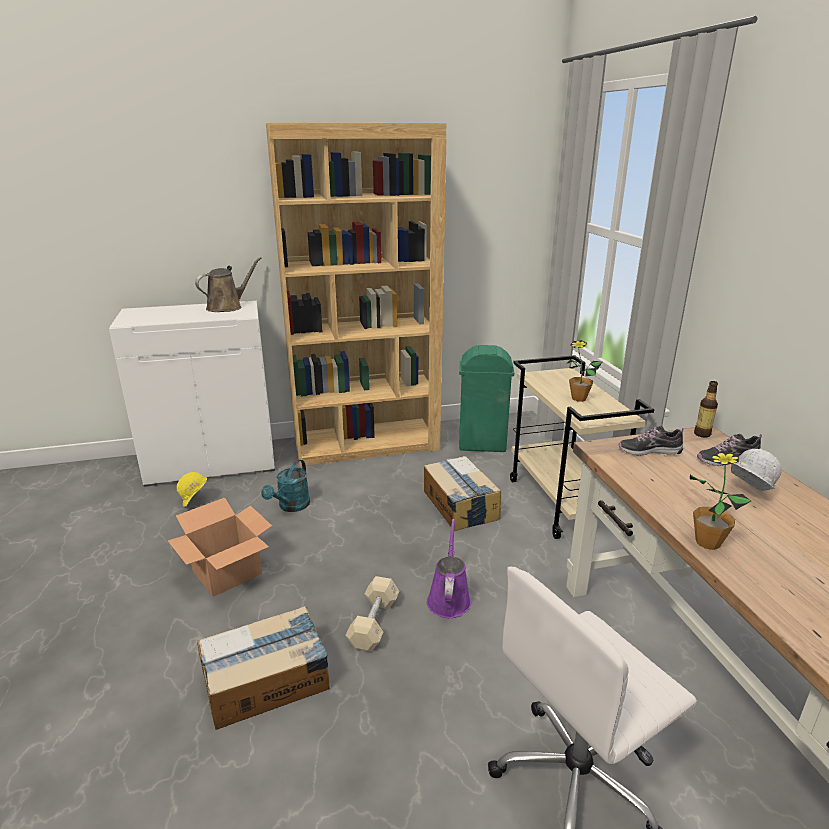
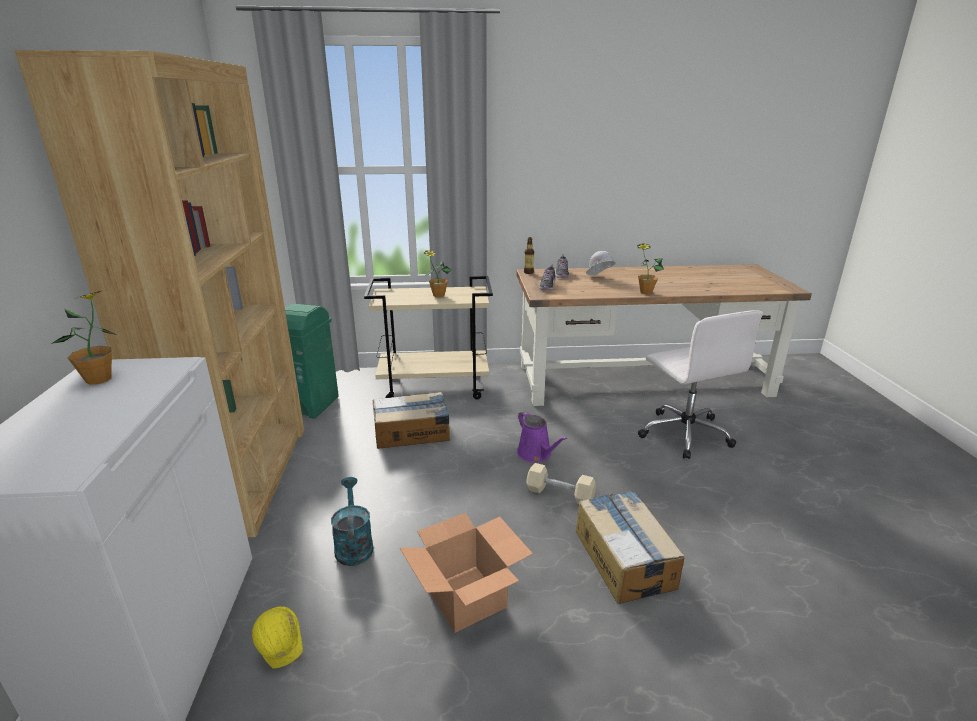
camera: 80 degrees left, 0 degrees up
brown watering can [195,257,261,312] -> potted plant [51,291,116,385]
turquoise watering can [261,459,310,512] -> turquoise watering can turned 135 degrees counterclockwise [331,477,374,566]
purple watering can [427,519,471,618] -> purple watering can turned 135 degrees counterclockwise [517,411,567,463]

